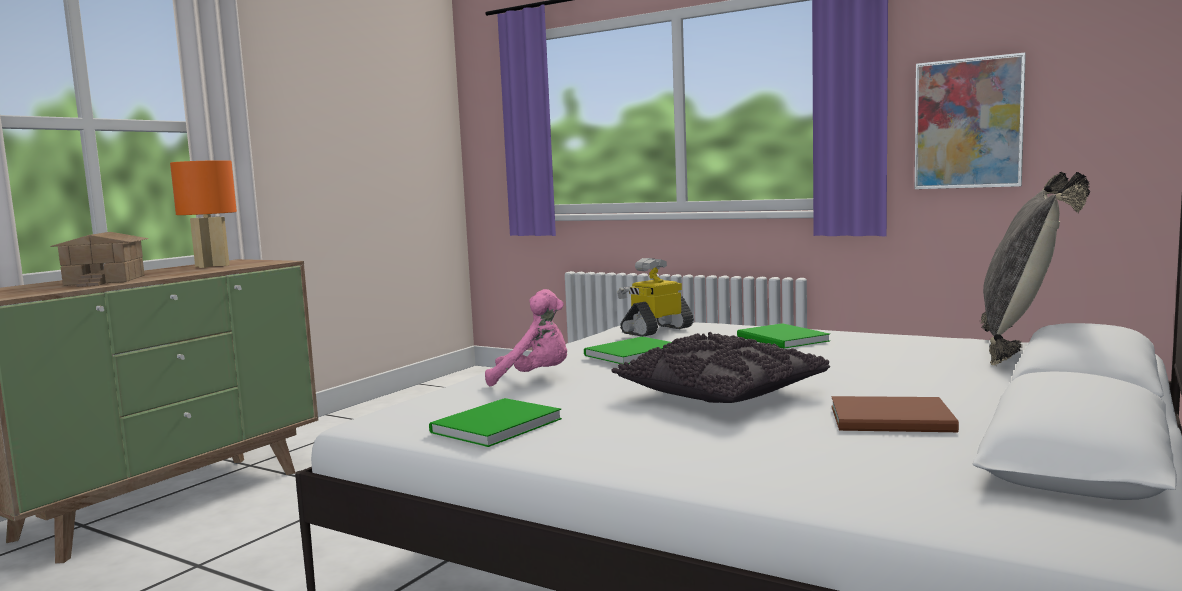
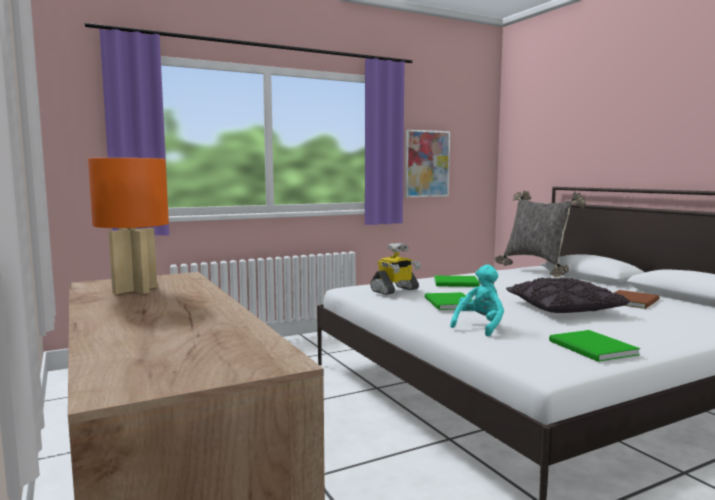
camera: 60 degrees left, 0 degrees up
toy house [50,232,148,287] -> none
pink plush toy [485,289,567,386] -> turquoise plush toy [450,265,504,336]
toy robot [617,258,694,337] -> toy robot turned 120 degrees counterclockwise [370,243,421,295]

